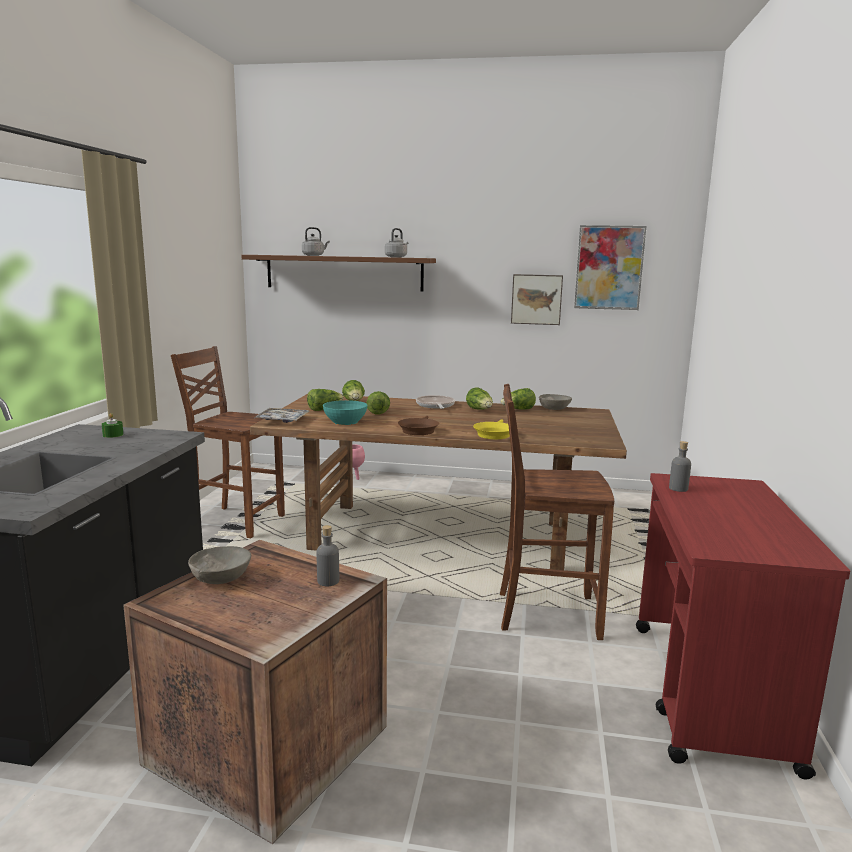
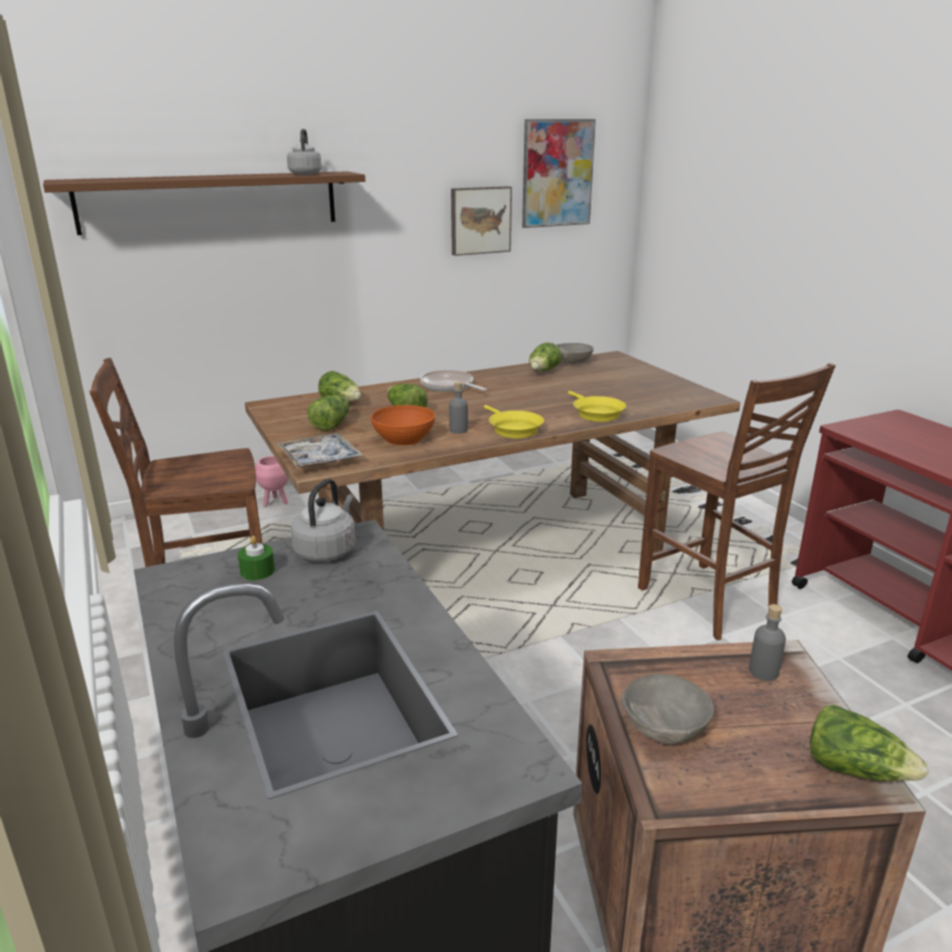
camera: 35 degrees left, 10 degrees up
grey kettle [302,227,330,256] -> grey kettle moved to [291,479,356,562]
turquoise bowl [323,400,368,425] -> orange bowl [370,405,435,446]
brown frying pan [398,416,439,435] -> yellow frying pan [484,405,544,438]
lettuce [466,387,493,410] -> lettuce moved to [810,704,928,781]
brown chair [500,384,614,640] -> brown chair turned 90 degrees counterclockwise [638,363,836,640]
grey bottle [669,441,691,492] -> grey bottle moved to [449,382,468,434]

